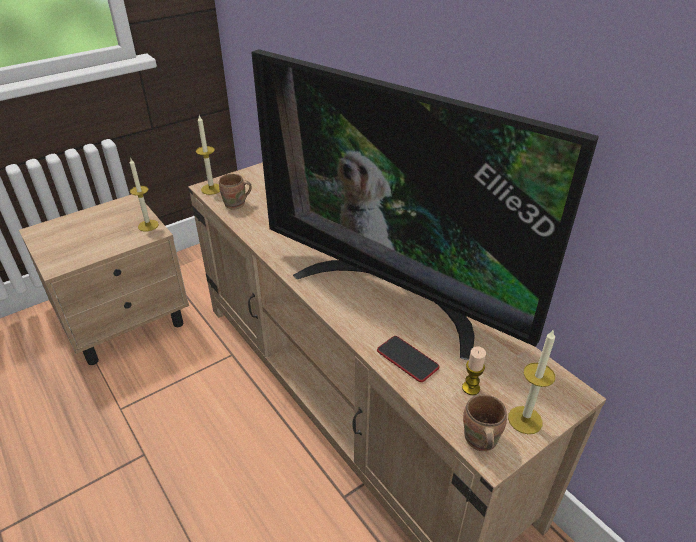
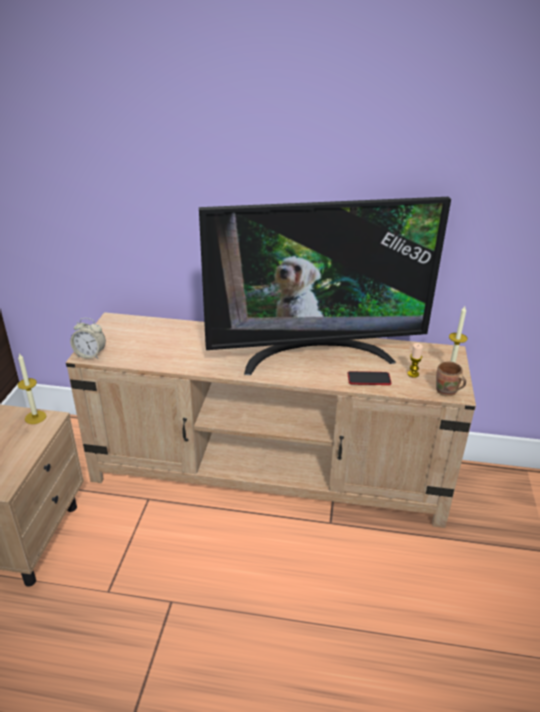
camera: 45 degrees left, 5 degrees down
candle [196,116,220,195] -> alarm clock [70,318,106,359]
brown mug [219,174,252,209] -> none

